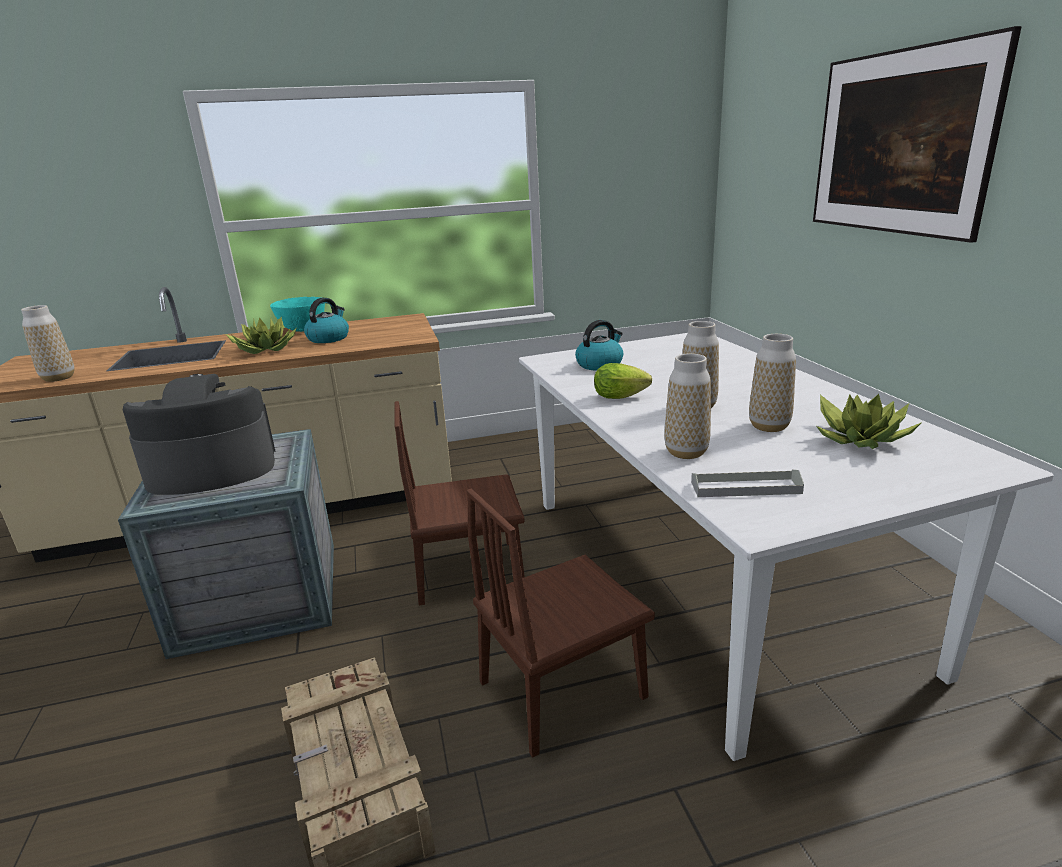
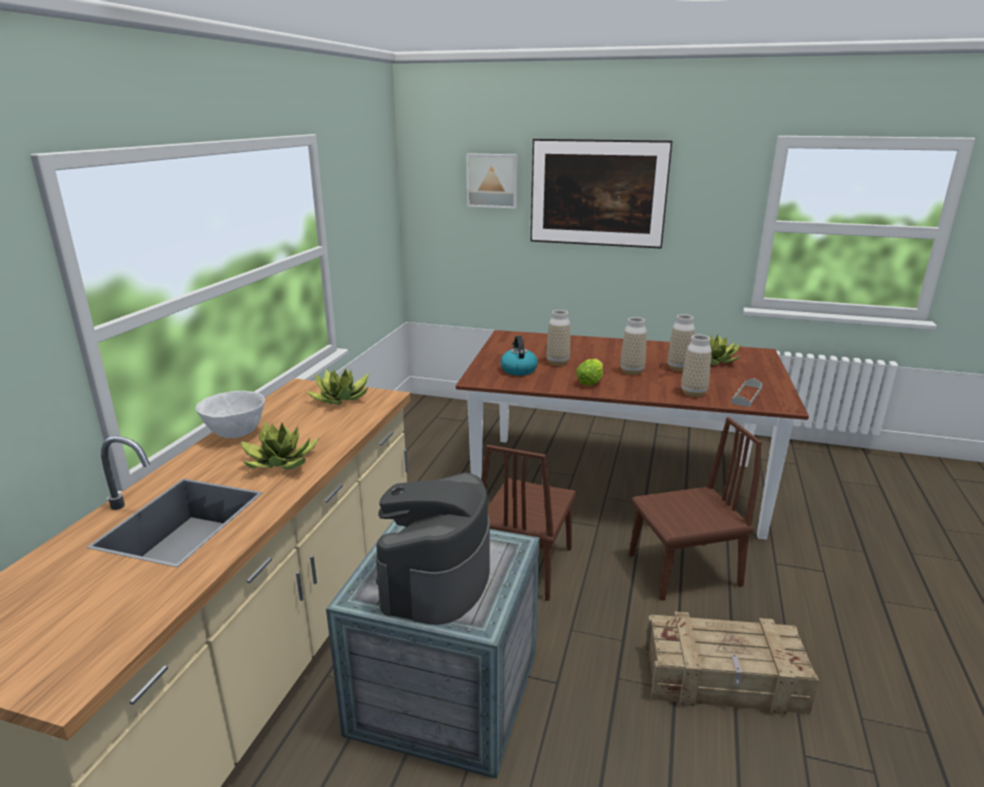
camera: 60 degrees left, 0 degrees up
vase [21,305,75,382] -> vase moved to [546,310,570,366]
turquoise bowl [270,297,325,332] -> white bowl [196,391,265,438]
kettle [304,298,349,343] -> none
brown chair [467,489,655,758] -> brown chair turned 105 degrees counterclockwise [629,417,762,601]
white dining table [519,333,1054,761] -> brown dining table [456,330,809,540]
none -> potted plant [306,369,369,405]
none -> picture [467,153,518,209]

